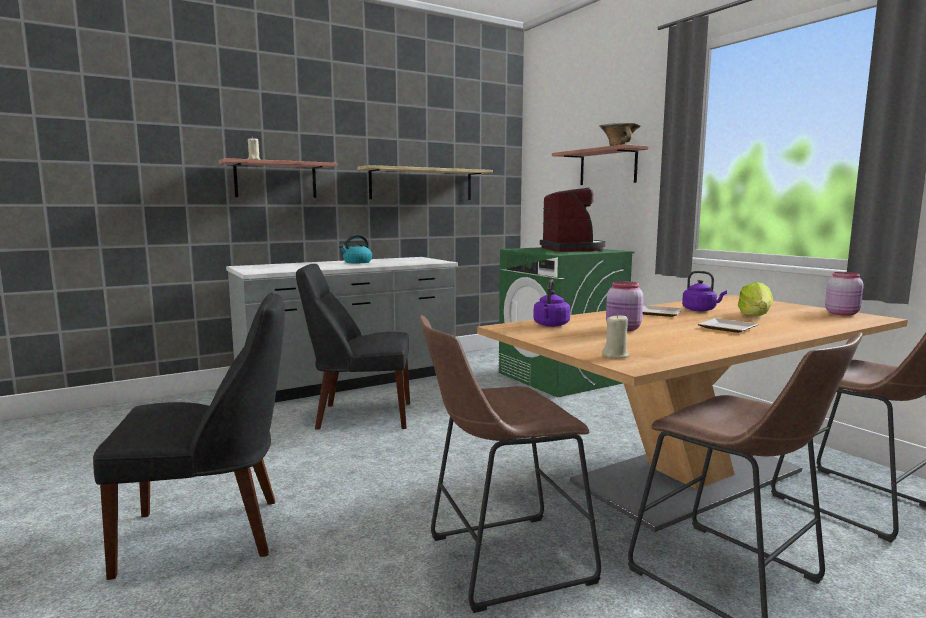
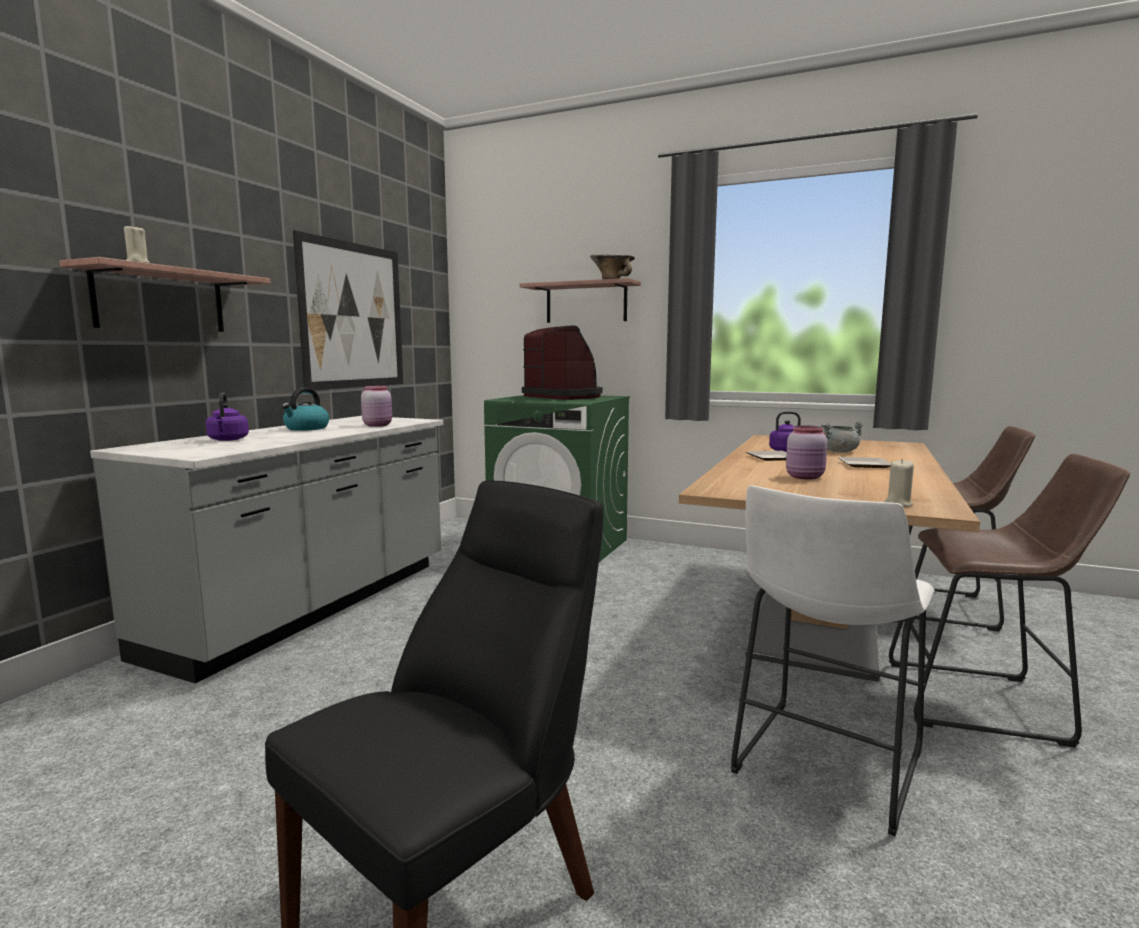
camera: 35 degrees left, 0 degrees up
black chair [296,264,410,429] -> none
shelf [357,165,493,200] -> picture [293,230,403,390]
brown stool [420,315,601,613] -> white stool [730,485,935,836]
purple kettle [533,280,570,327] -> purple kettle moved to [206,393,249,441]
lettuce [738,282,773,316] -> grey cooking pot [821,421,865,452]
pink jar [825,272,864,316] -> pink jar moved to [361,386,392,427]

